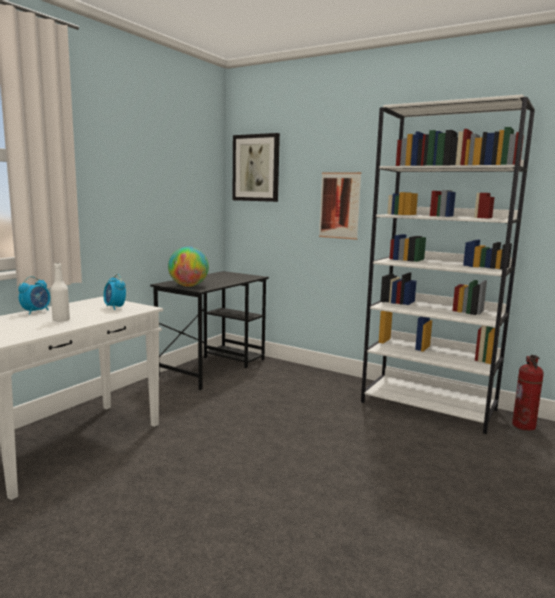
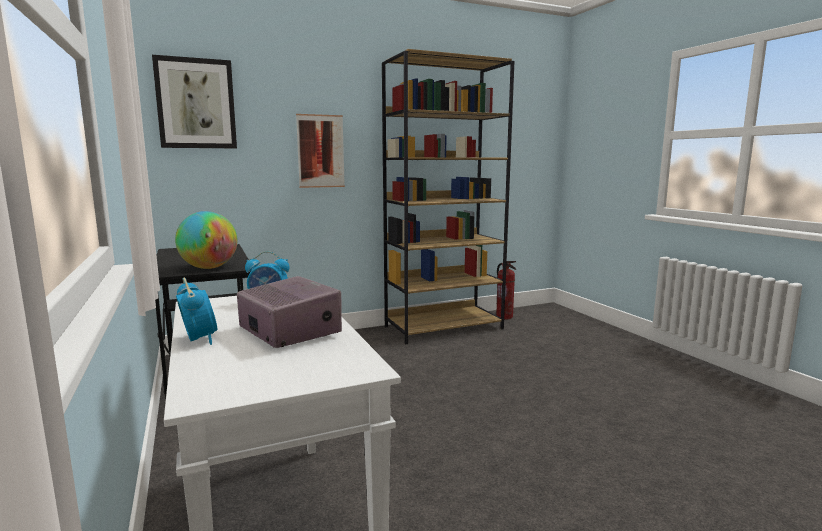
camera: 55 degrees left, 0 degrees up
white bottle [51,263,70,322] -> radio [237,276,342,348]
white bookcase [361,94,535,434] -> brown bookcase [382,49,515,345]

